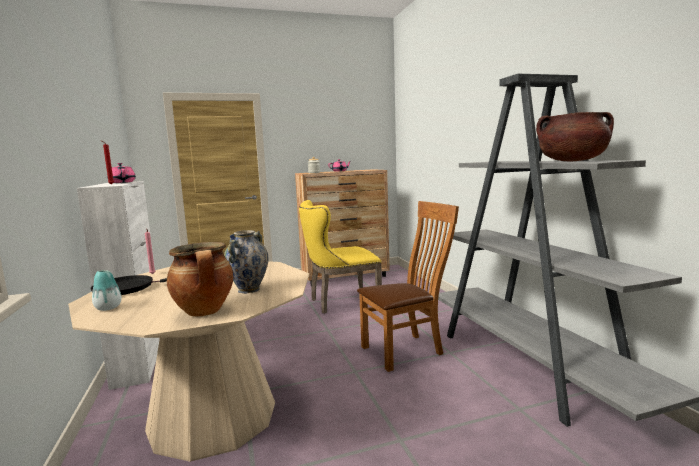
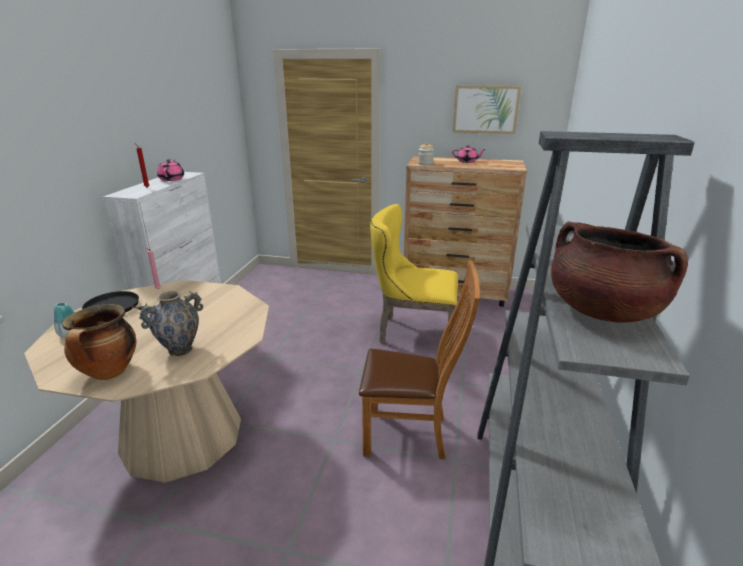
camera: 30 degrees right, 15 degrees up
none -> picture [453,85,521,134]

